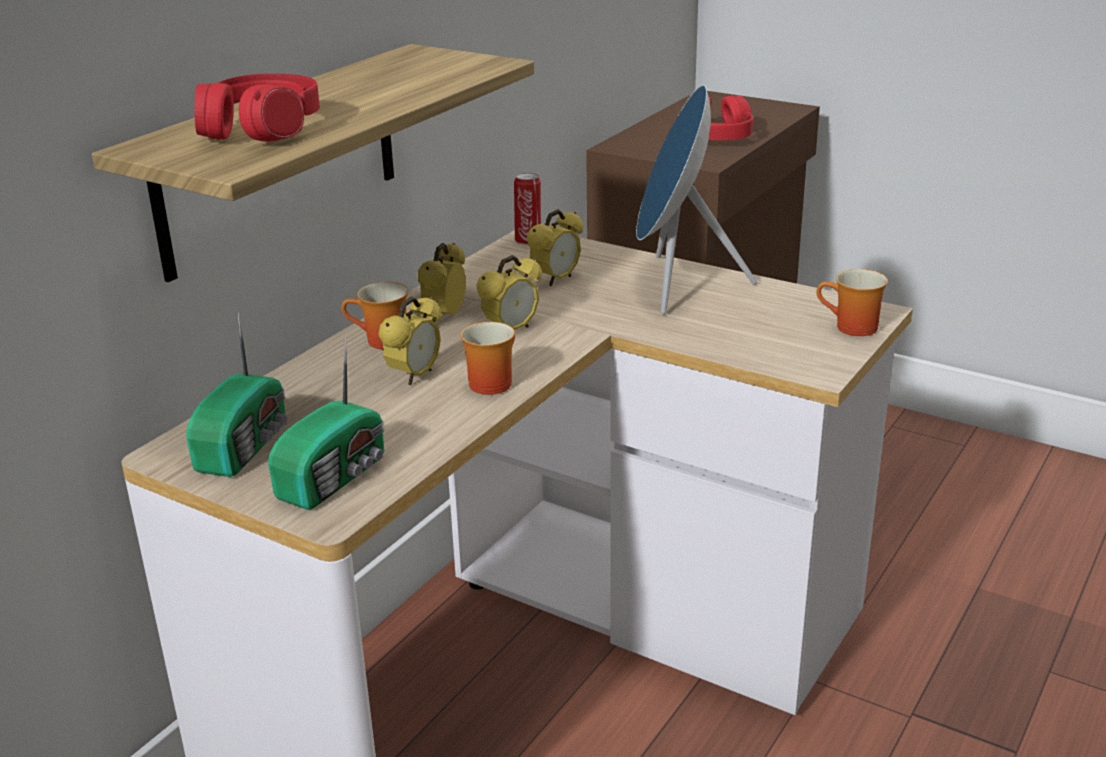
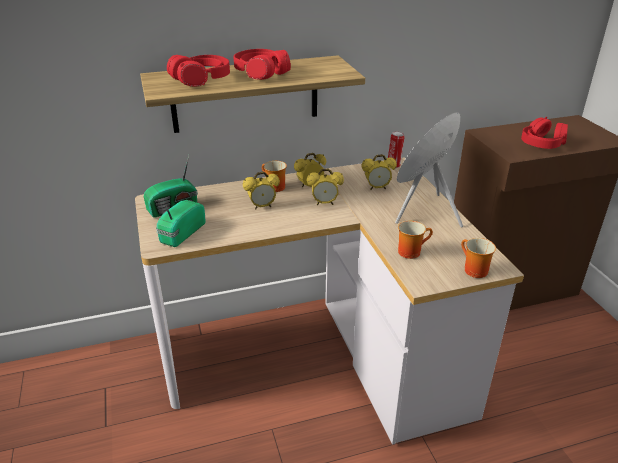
camera: 40 degrees right, 5 degrees up
radio [268,337,385,510] -> radio turned 135 degrees clockwise [156,200,206,247]
mug [460,322,515,395] -> mug moved to [398,221,433,259]
none -> red headphones [233,49,291,80]

